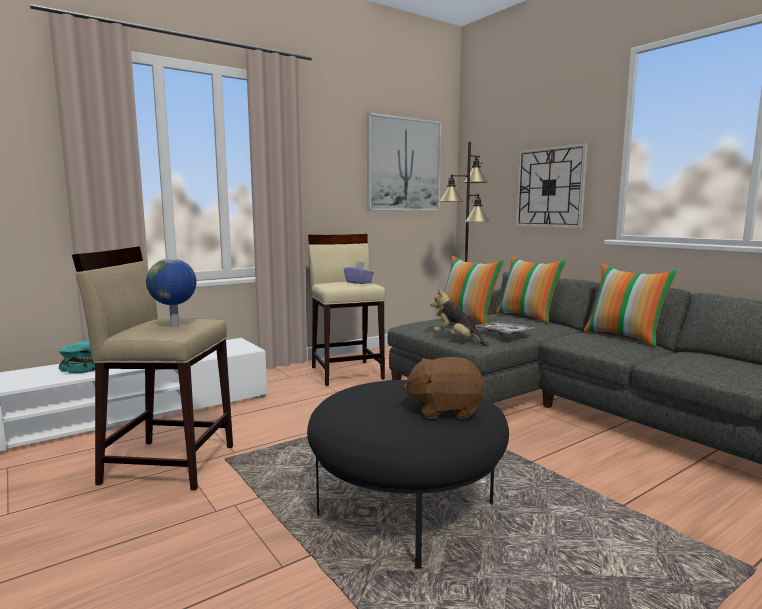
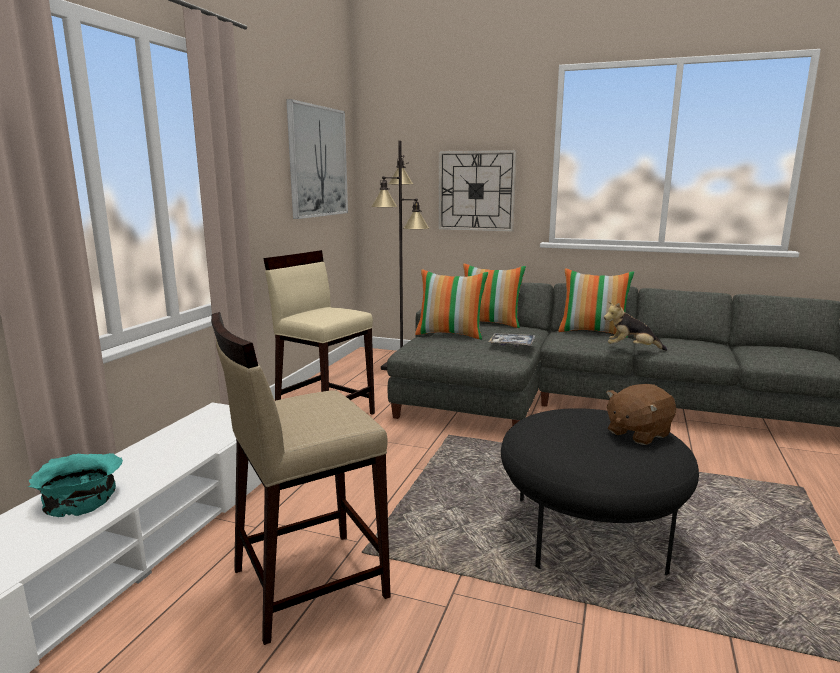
camera: 35 degrees left, 5 degrees up
globe [146,258,196,327] -> none
purple tissue box [344,261,374,284] -> none
plush toy [430,289,489,347] -> plush toy moved to [604,301,667,351]

